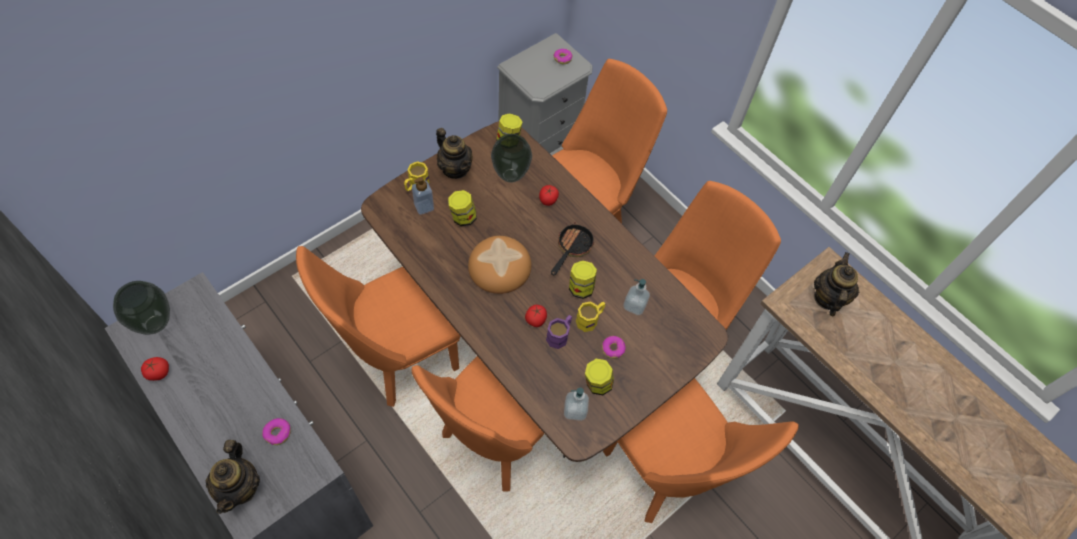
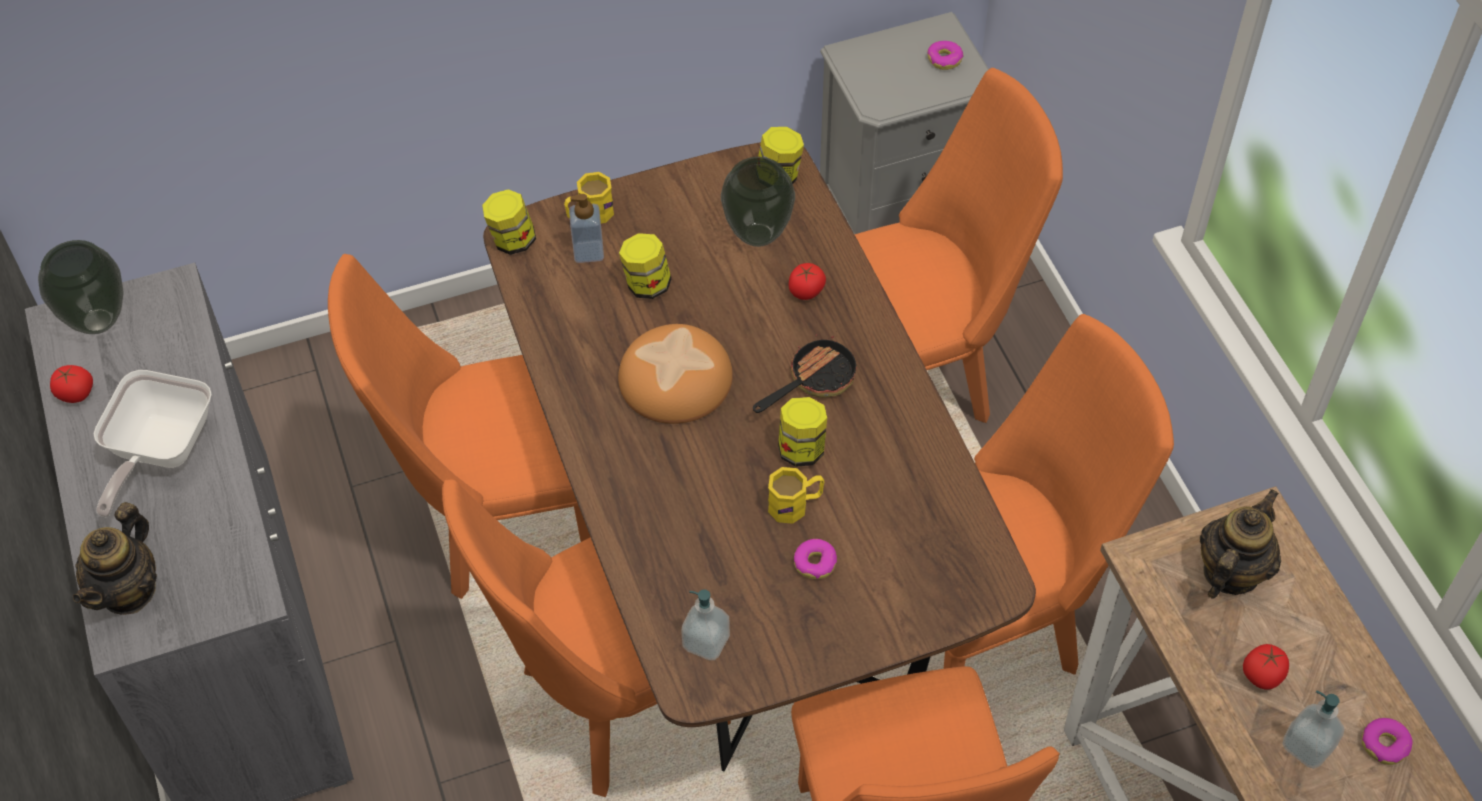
camera: 25 degrees right, 5 degrees down
donut [262,418,291,445] -> donut moved to [1362,718,1413,765]
teapot [436,128,473,179] -> none
tomato [525,305,547,327] -> tomato moved to [1243,644,1289,690]
purple mug [546,315,572,349] -> none
jar [585,359,614,395] -> jar moved to [482,189,536,255]
soap dispenser [624,279,650,315] -> soap dispenser moved to [1283,691,1344,769]
none -> frying pan [94,370,212,517]

